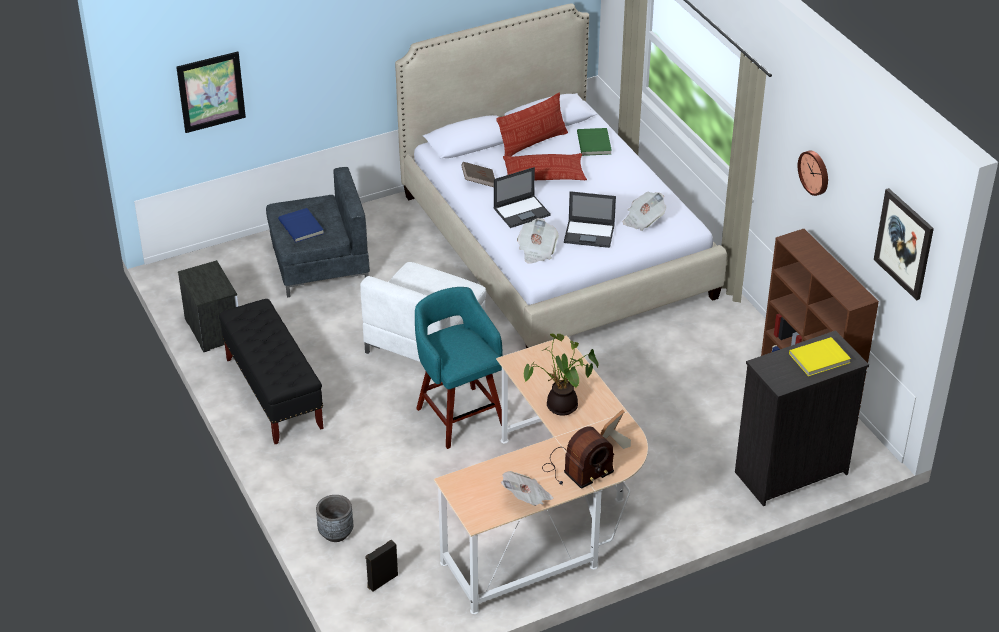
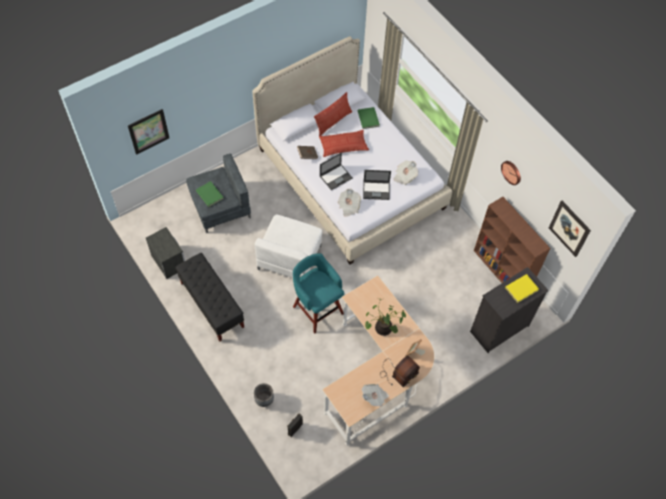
camera: 10 degrees left, 20 degrees up
blue book [278,208,324,242] -> green book [196,181,224,207]

